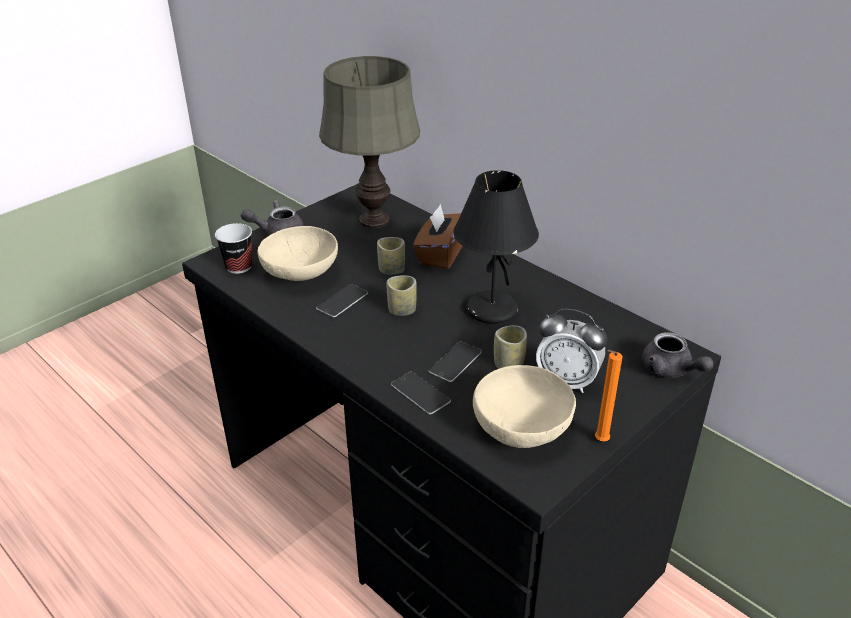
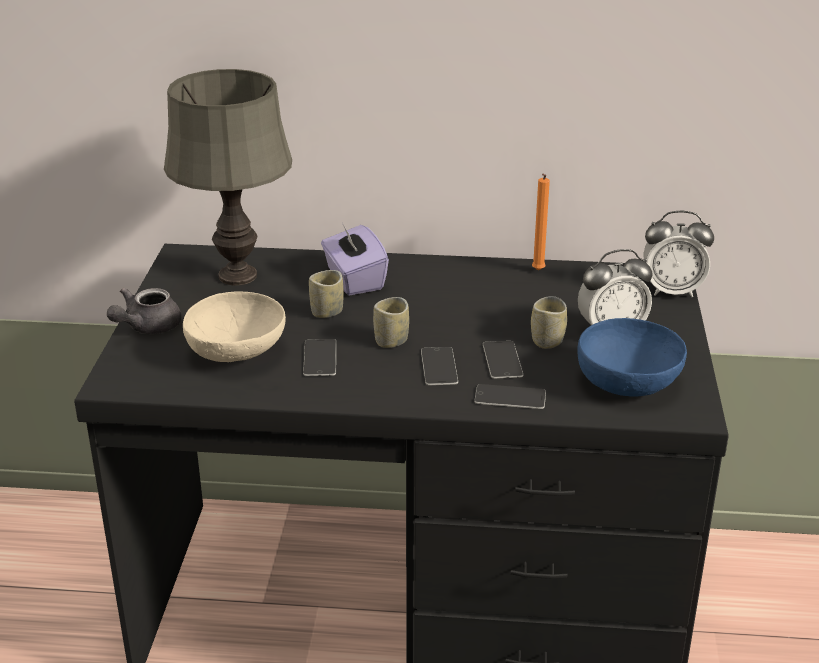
camera: 40 degrees left, 5 degrees down
cup [215,223,252,274] -> none
brown tissue box [413,204,462,269] -> purple tissue box [321,223,389,296]
black table lamp [453,170,539,324] -> none
beige bowl [473,365,576,448] -> blue bowl [577,318,687,396]
orange candle [595,350,622,441] -> orange candle moved to [532,174,550,271]
grey teapot [642,332,714,378] -> alarm clock [643,211,714,297]
none -> phone [421,347,458,385]

